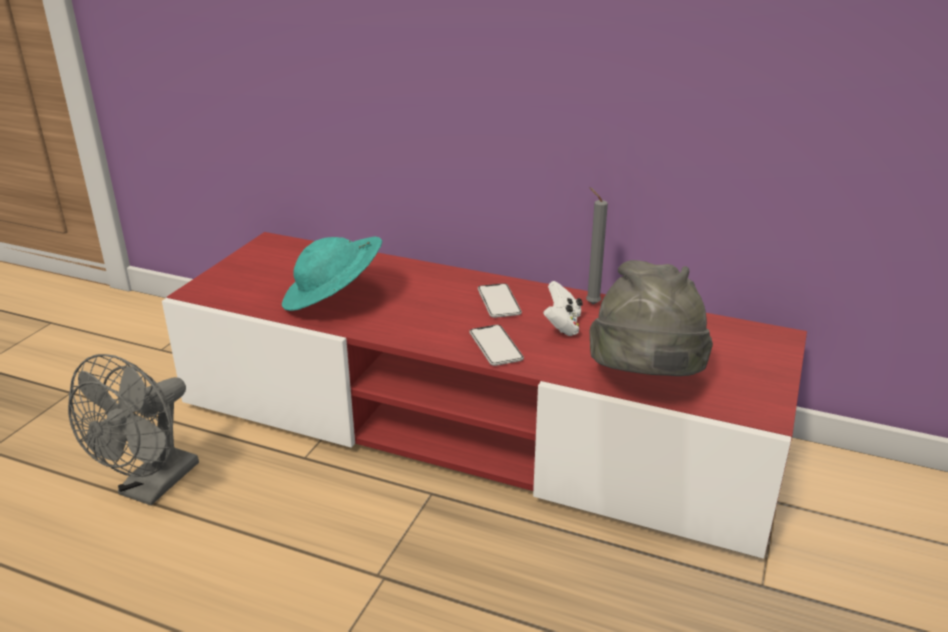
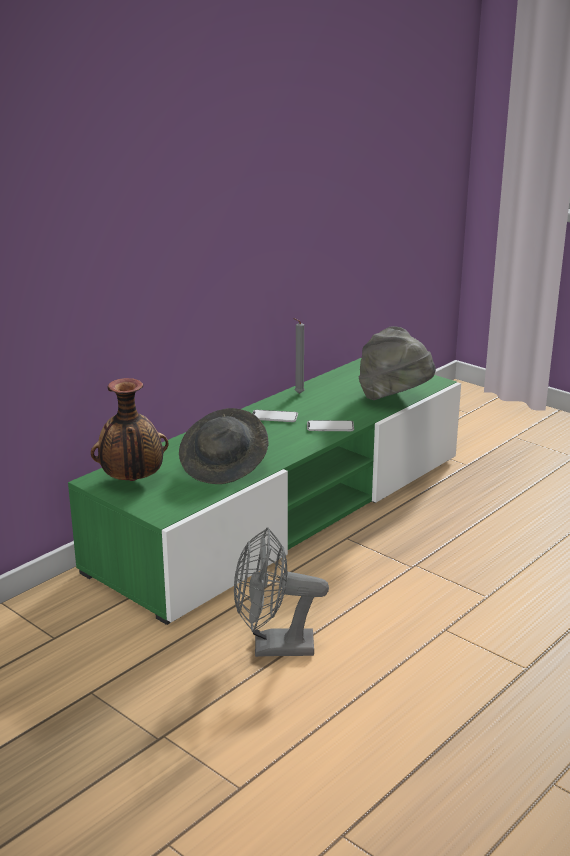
camera: 70 degrees left, 5 degrees down
grey fan [68,354,199,506] -> grey fan turned 135 degrees clockwise [234,527,329,657]
red tv stand [162,232,807,559] -> green tv stand [68,358,461,625]
turquoise hat [282,237,382,311] -> grey hat [179,408,269,484]
white game controller [543,281,583,336] -> none
none -> vase [91,378,168,481]

